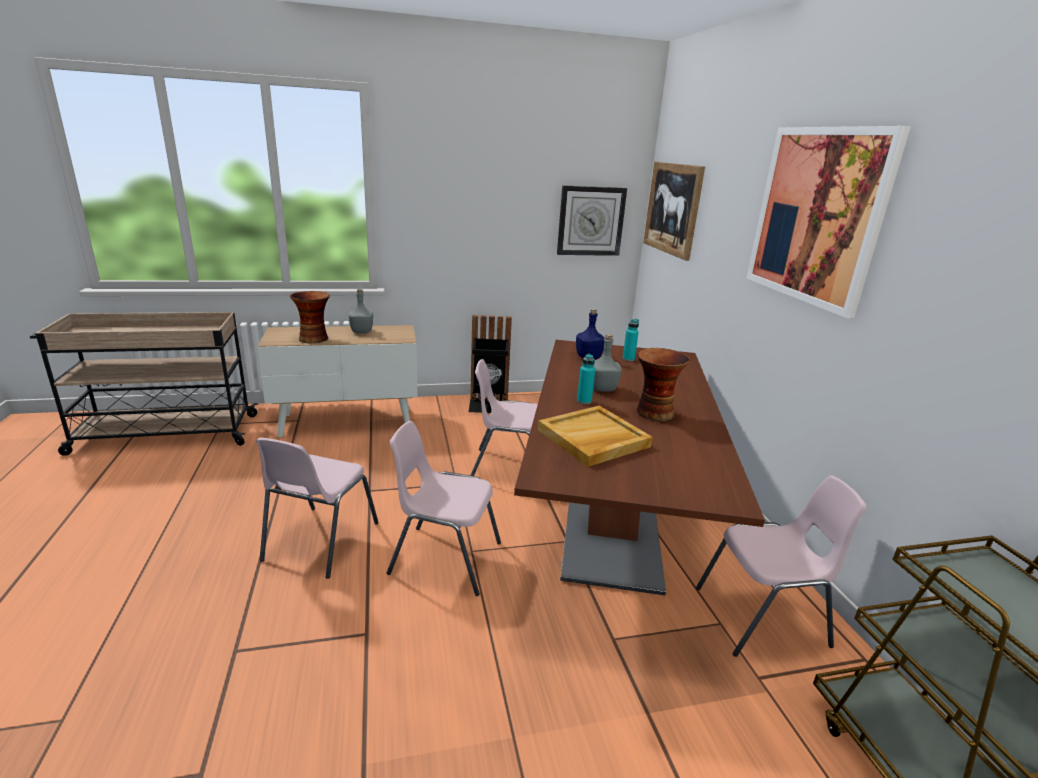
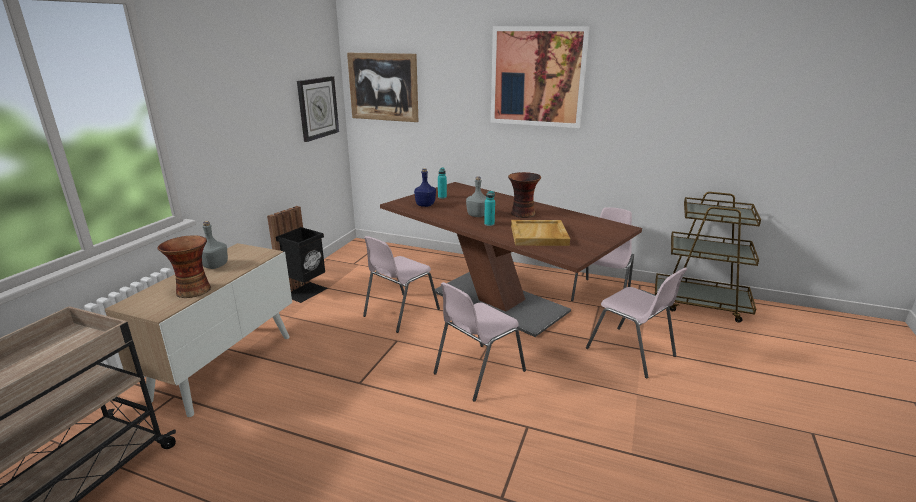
camera: 55 degrees left, 0 degrees up
pink chair [256,438,379,579] -> pink chair moved to [586,268,688,378]

